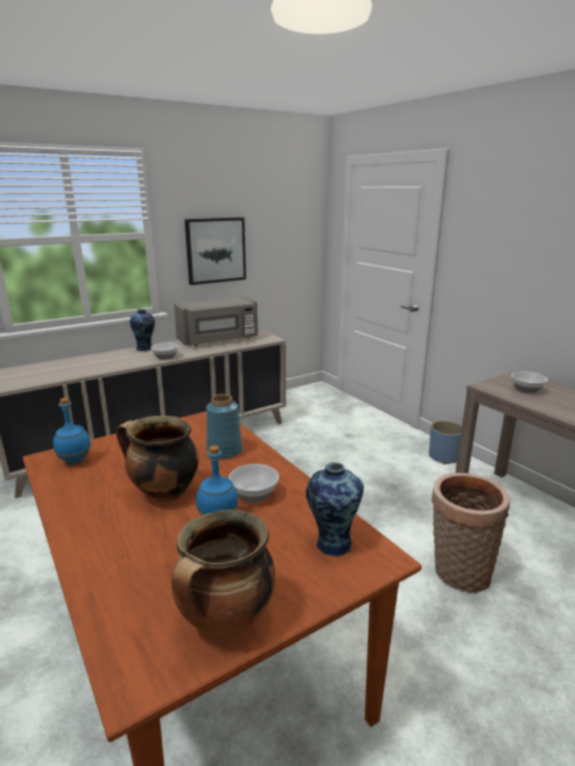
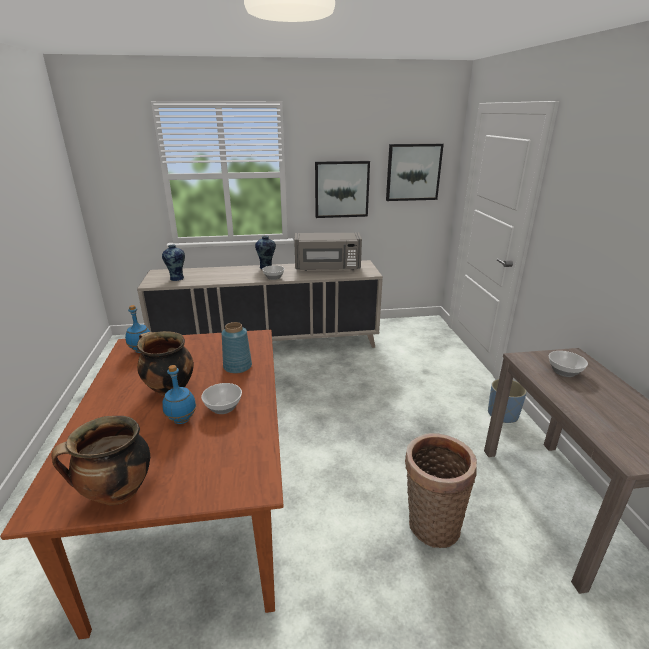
camera: 25 degrees right, 5 degrees up
vase [306,462,364,556] -> vase moved to [162,244,185,281]
none -> picture [386,144,444,201]

